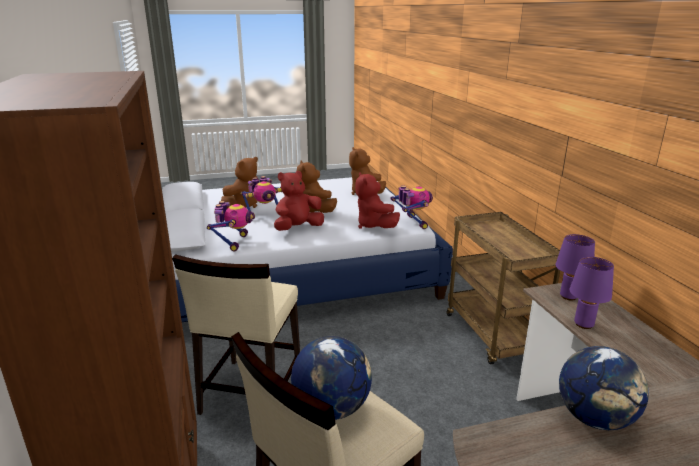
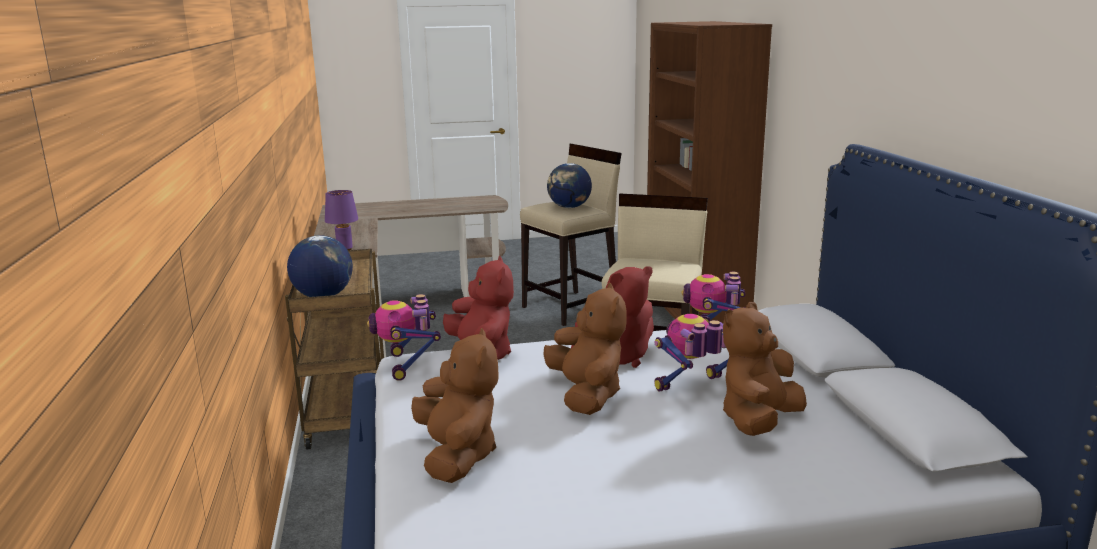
camera: 175 degrees left, 5 degrees down
globe [559,346,649,430] -> globe moved to [287,235,353,297]
purple table lamp [569,257,614,329] -> none

